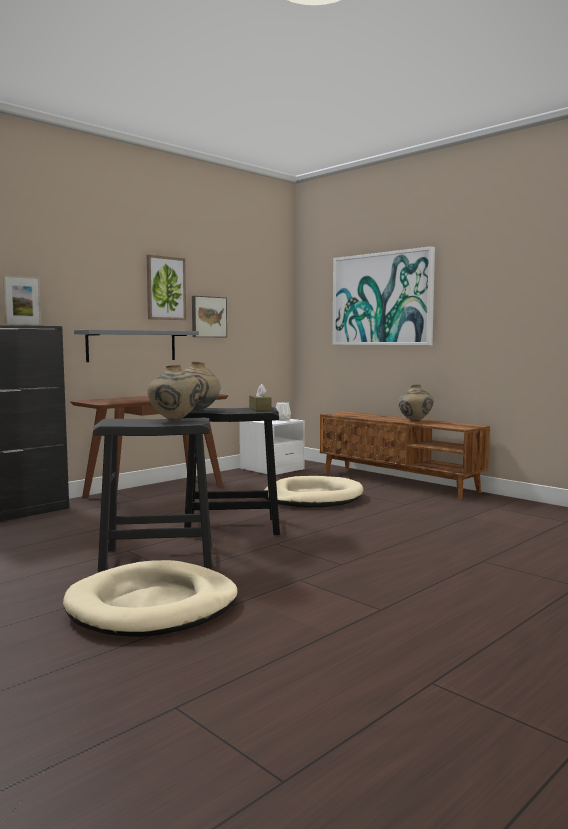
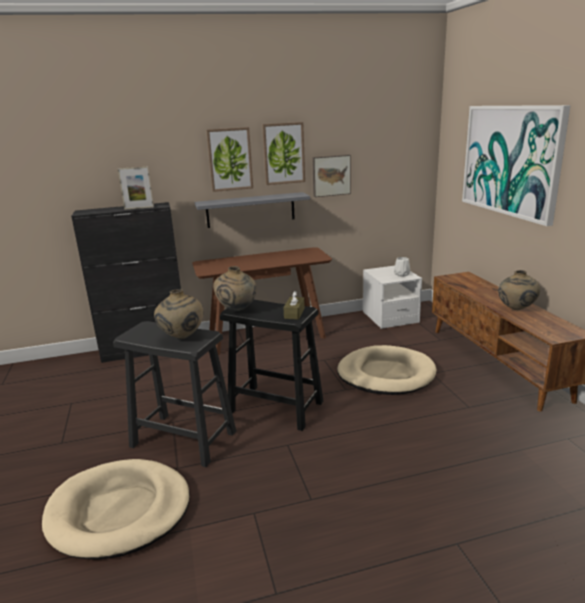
camera: 30 degrees right, 15 degrees up
none -> picture [206,127,253,192]

